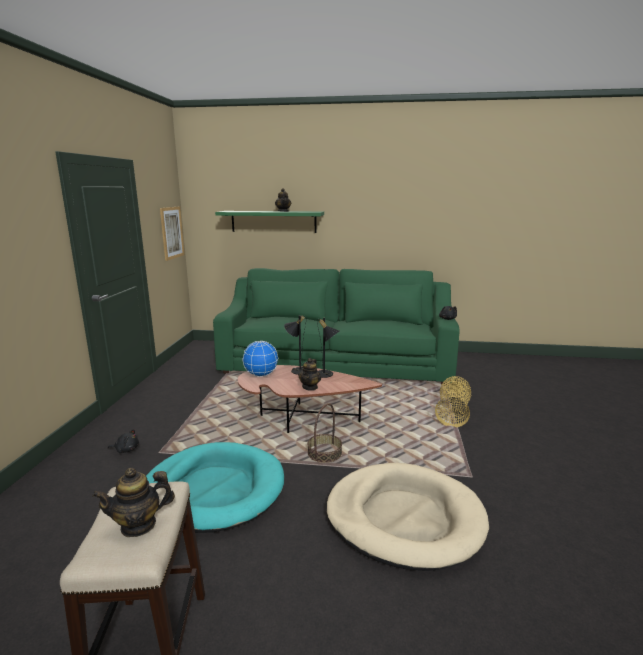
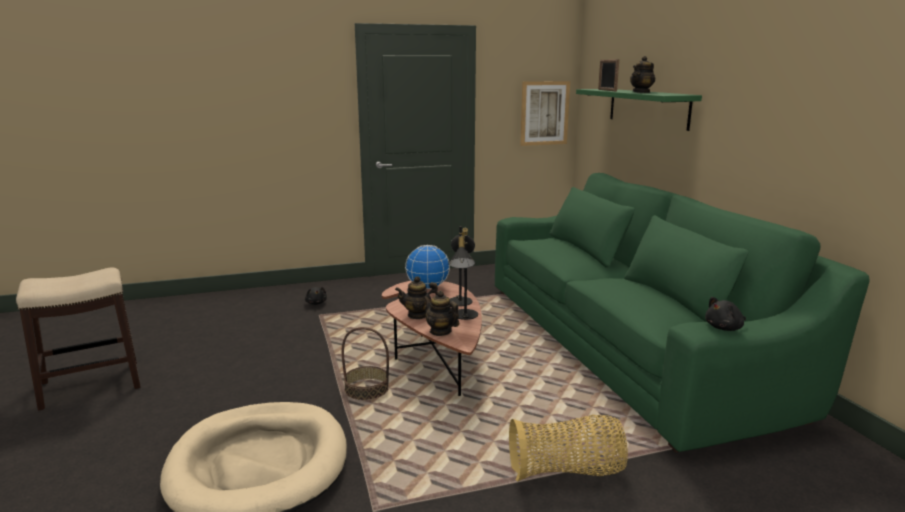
camera: 65 degrees right, 0 degrees up
teapot [92,468,175,537] -> teapot moved to [423,290,459,336]
turquoise dog bed [146,442,284,533] -> none
none -> picture frame [598,59,619,91]

